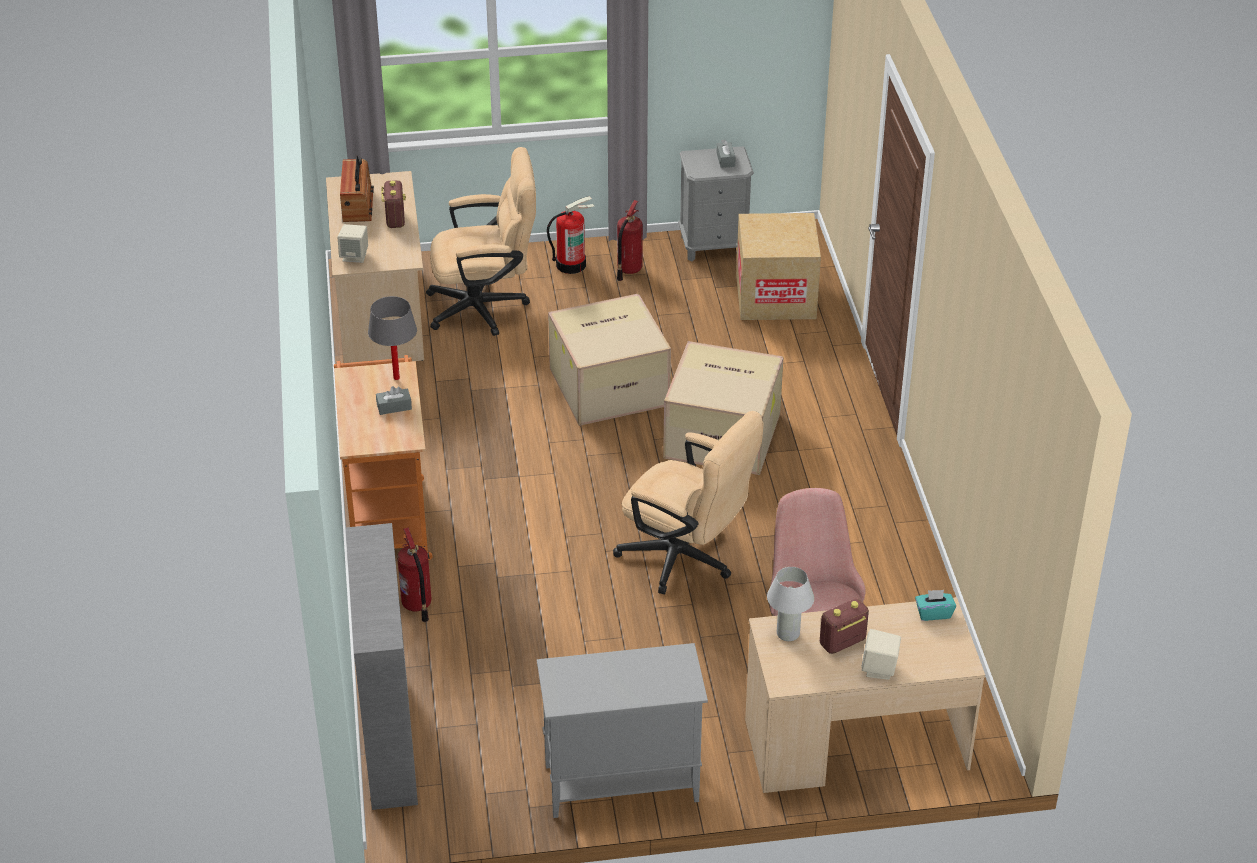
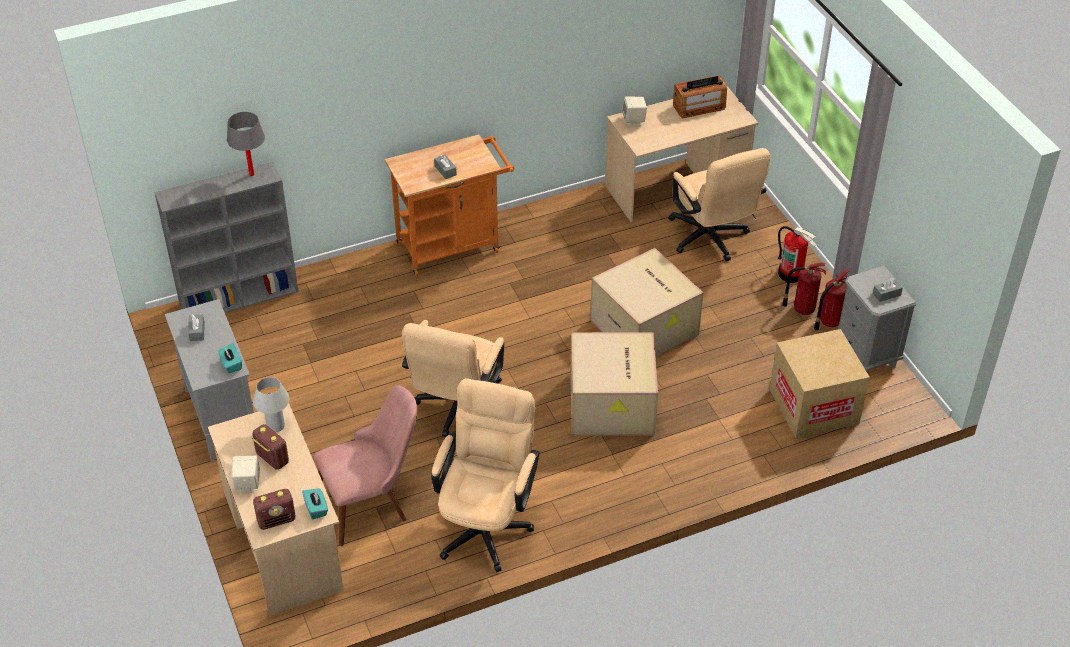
camera: 75 degrees right, 5 degrees up
grey table lamp [368,296,417,380] -> grey table lamp moved to [227,112,265,176]
radio [381,180,406,228] -> radio moved to [253,489,296,530]
fire extinguisher [397,528,431,622] -> fire extinguisher moved to [814,269,850,331]
none -> grey tissue box [188,314,205,341]
none -> turquoise tissue box [218,343,242,373]
none -> beige office chair [431,378,540,572]

